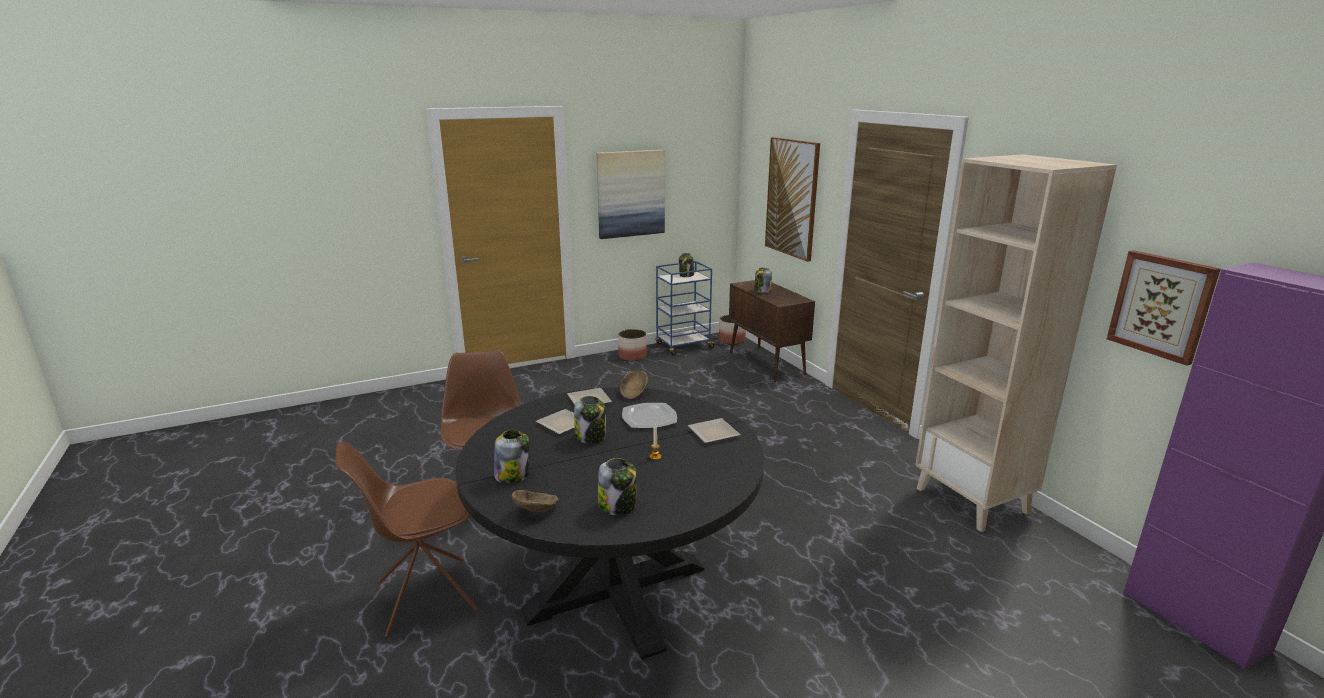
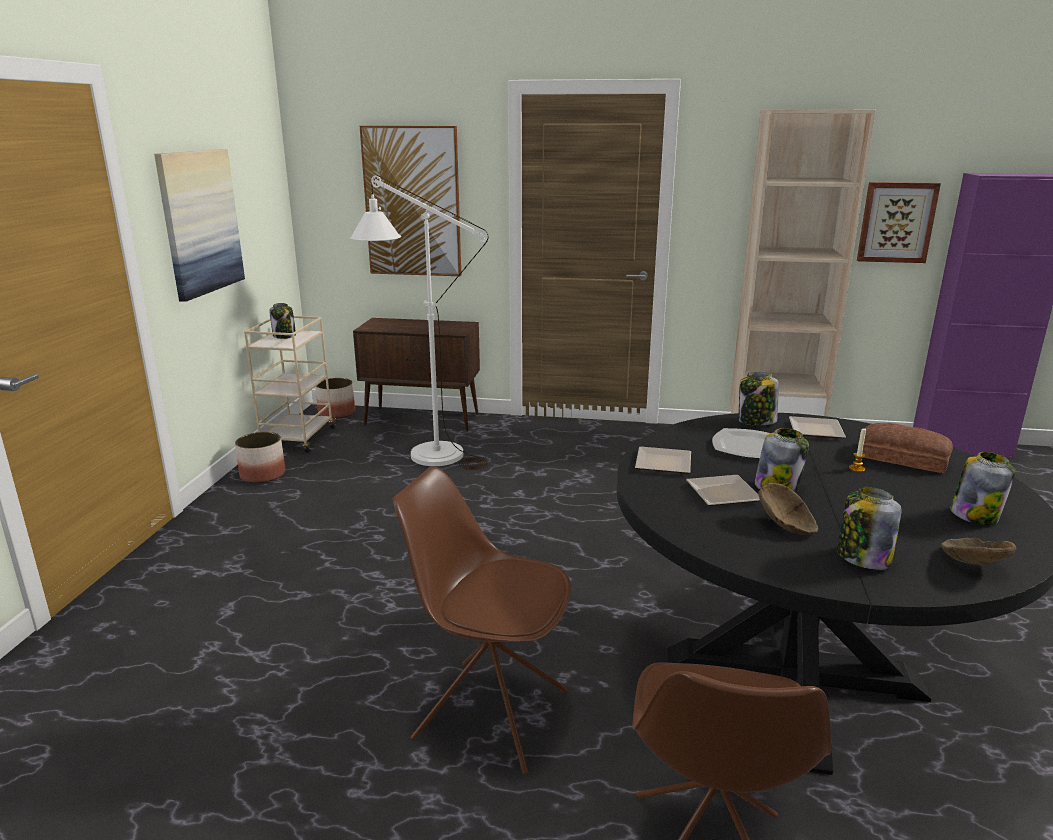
camera: 55 degrees left, 0 degrees up
brown bowl [620,370,648,400] -> brown bowl moved to [758,483,818,535]
blue cart [655,261,716,355] -> beige cart [244,316,337,453]
jar [755,268,772,293] -> jar moved to [739,372,779,426]
none -> white floor lamp [350,175,489,470]
none -> bread [862,423,953,473]

